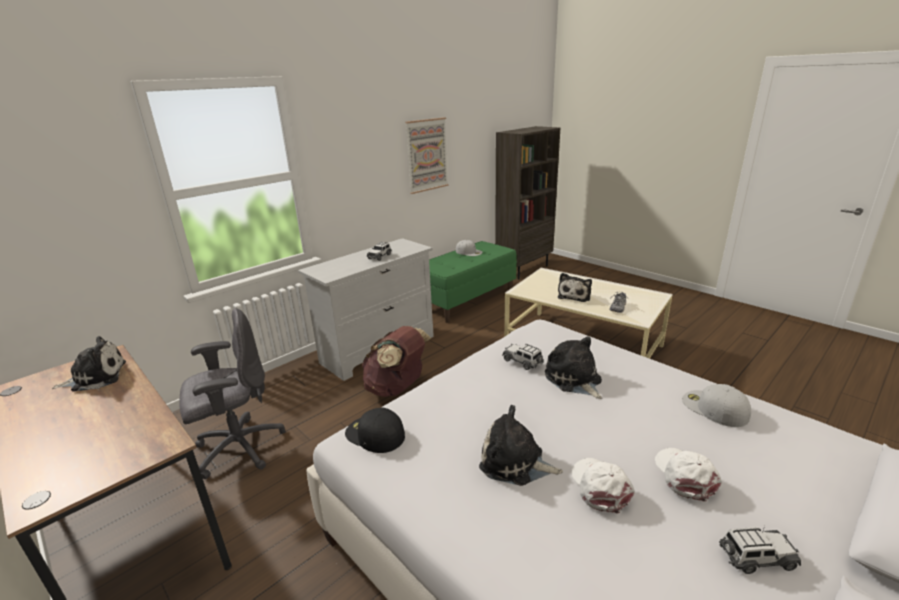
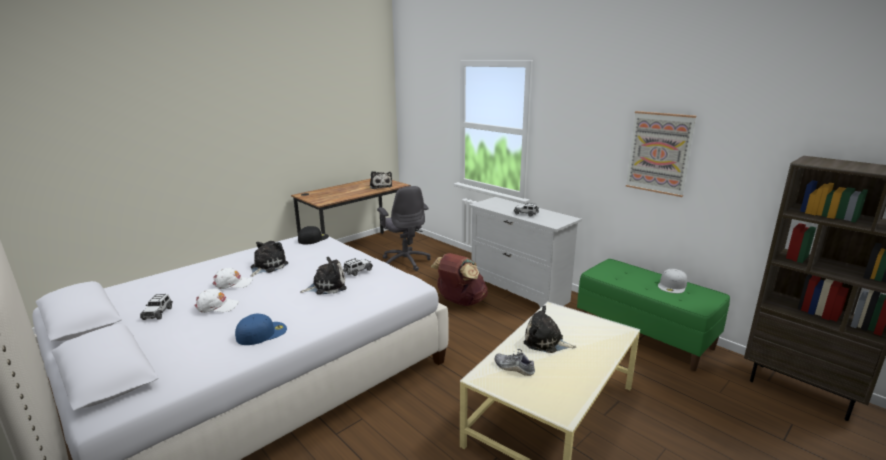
camera: 90 degrees right, 5 degrees down
white cap [682,384,751,427] -> blue cap [235,313,287,345]

